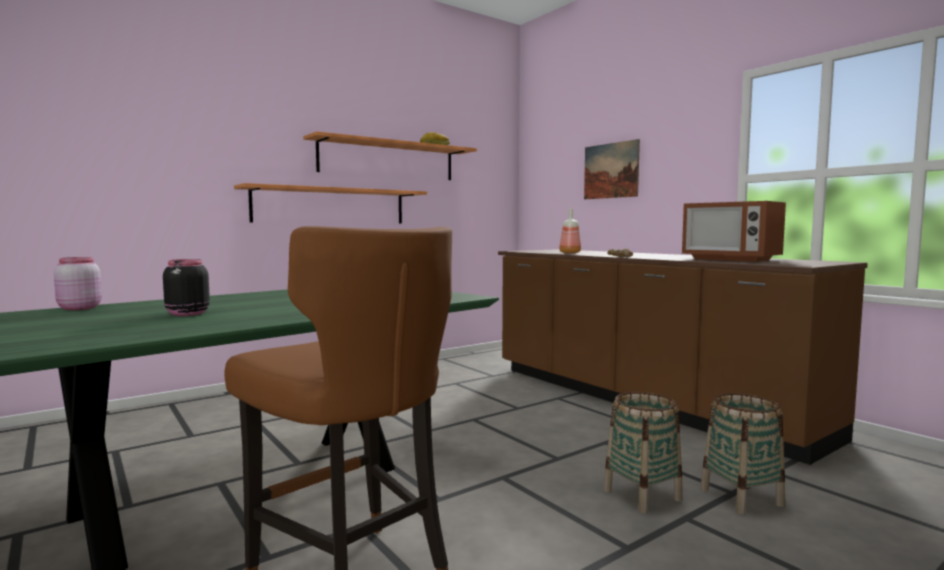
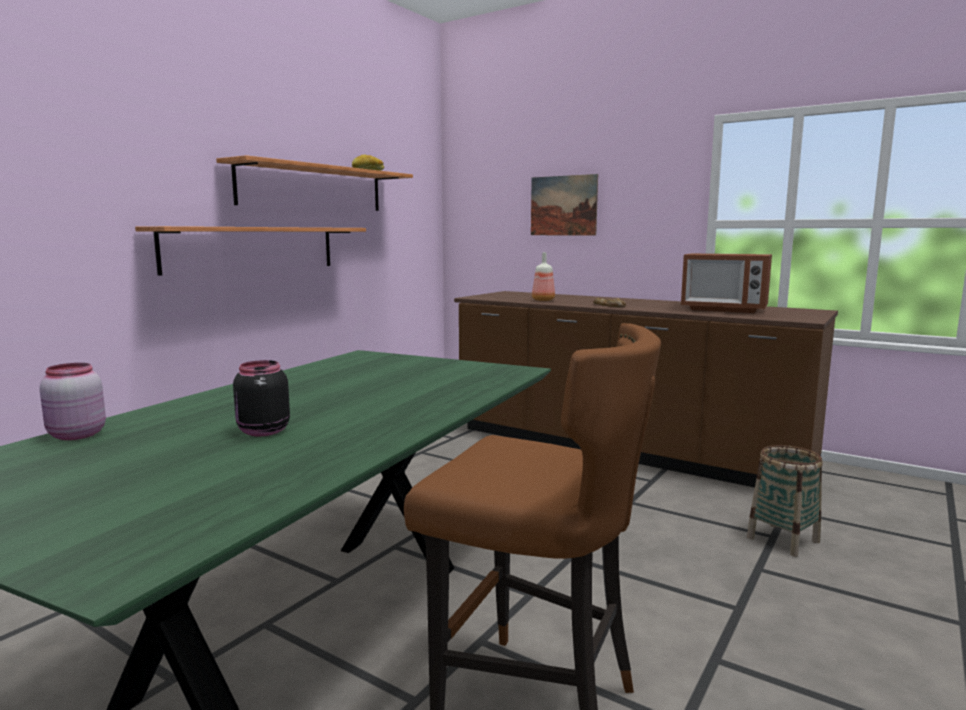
camera: 20 degrees left, 5 degrees up
basket [603,392,683,513] -> none

